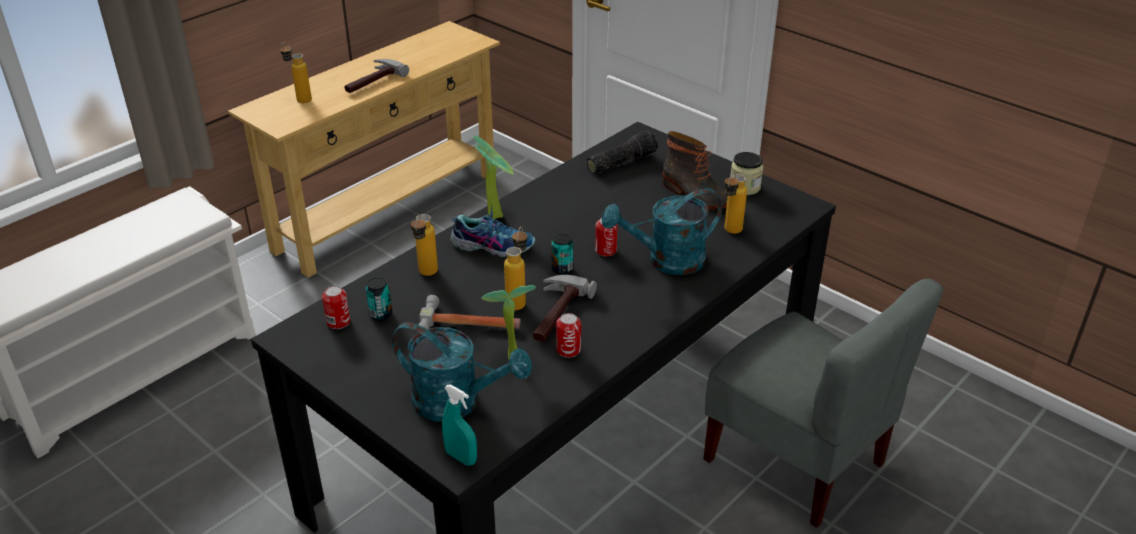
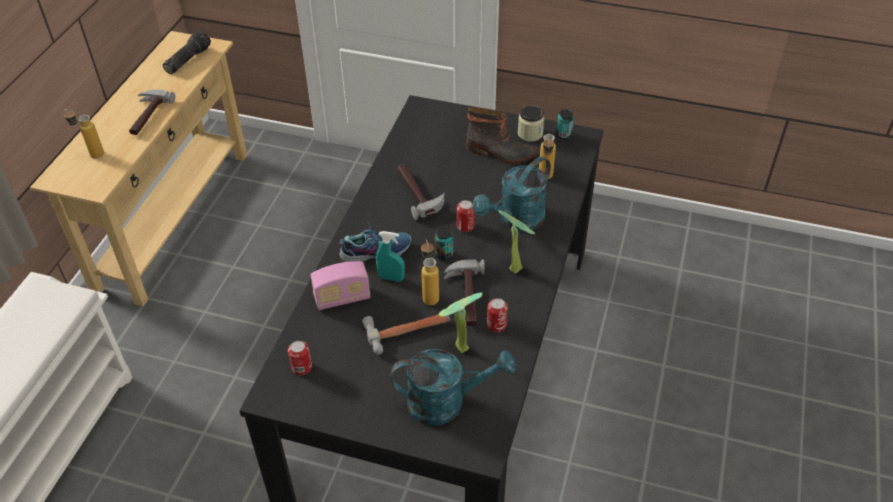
camera: 25 degrees left, 10 degrees up
can [366,278,392,321] -> can moved to [556,109,574,139]
bottle [411,214,438,276] -> radio [311,261,370,310]
turquoise spray bottle [442,385,477,466] -> turquoise spray bottle moved to [376,231,405,281]
potted plant [472,135,514,219] -> potted plant moved to [498,210,535,274]
flashlight [587,130,658,174] -> flashlight moved to [163,31,211,74]
grey chair [703,278,943,528] -> none
none -> hammer [398,165,444,220]

